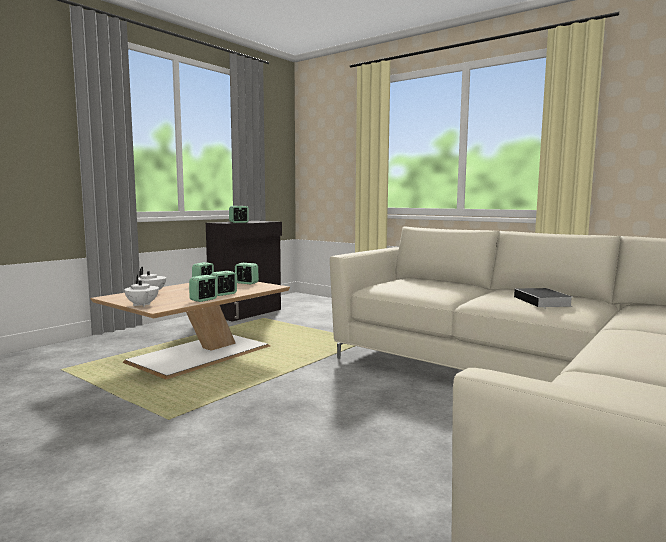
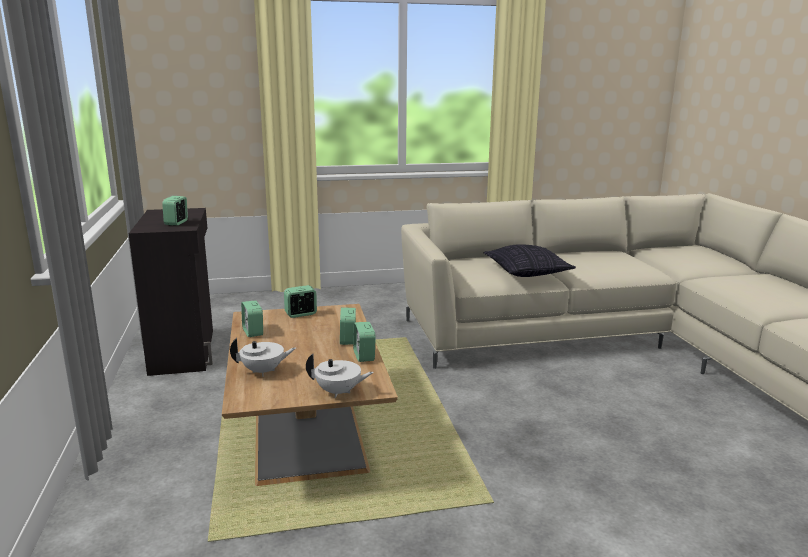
camera: 50 degrees left, 10 degrees up
book [514,288,572,309] -> none
none -> pillow [484,244,576,277]

